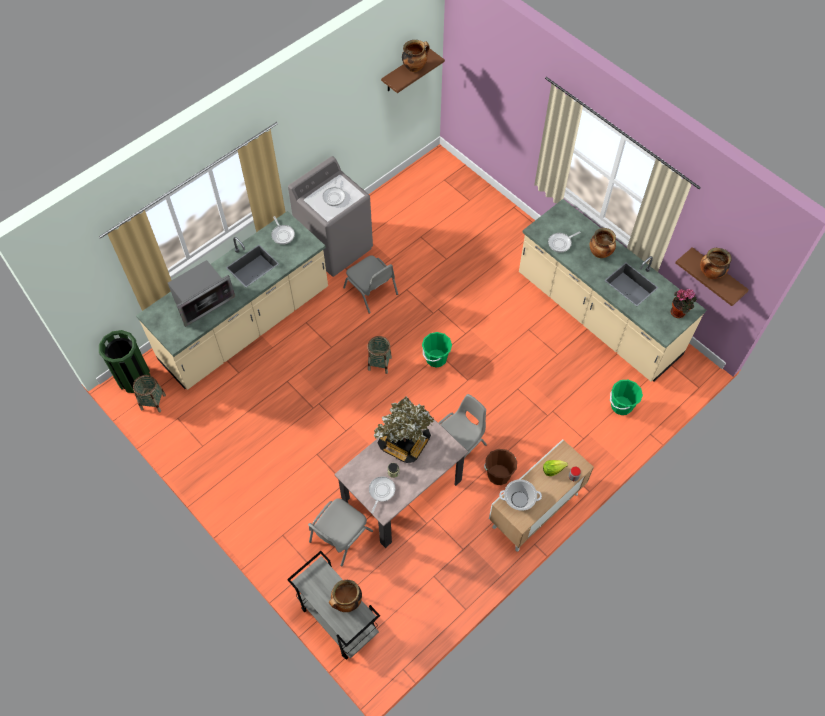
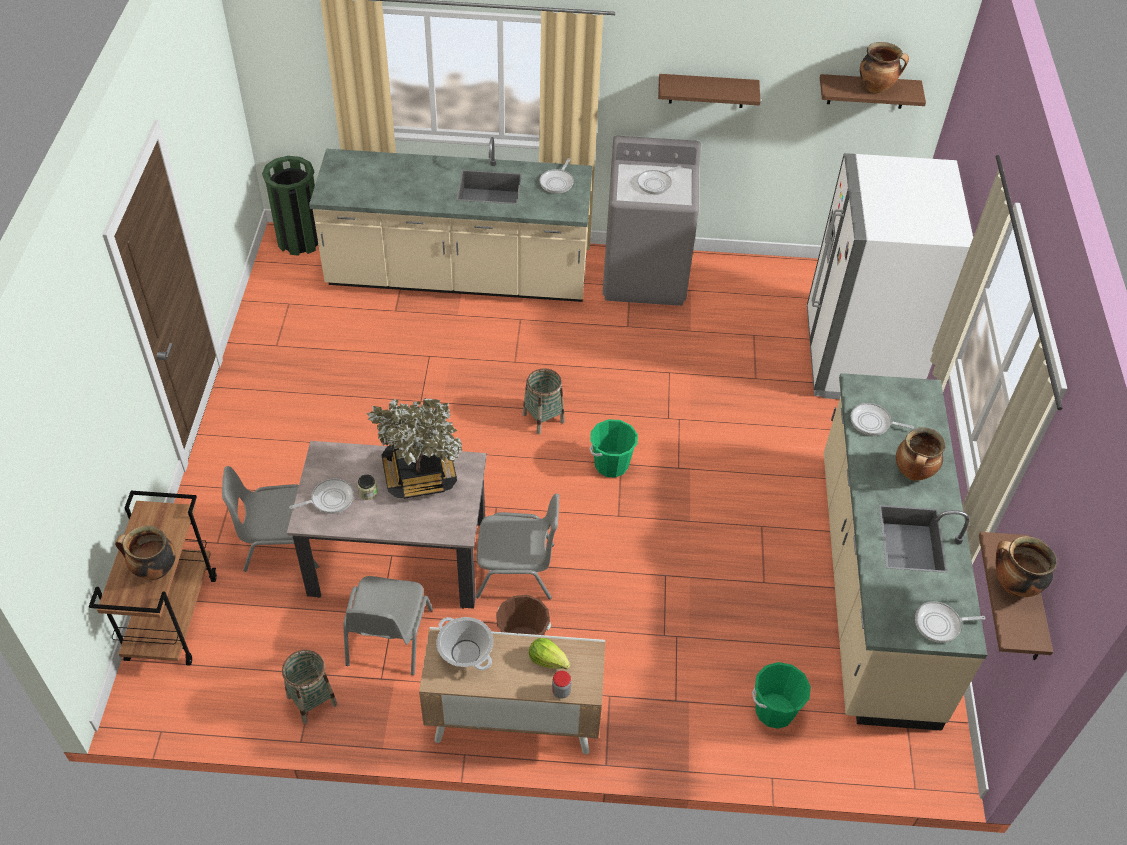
camera: 45 degrees right, 10 degrees down
basket [133,375,166,413] -> basket moved to [282,650,337,724]
microwave [168,260,235,327] -> none
grey cart [287,551,380,660] -> brown cart [89,491,217,666]
grey chair [343,255,398,314] -> grey chair moved to [343,576,433,675]
potted plant [671,289,697,318] -> frying pan [915,601,986,643]
none -> brown shelf [658,74,761,108]
none -> white fridge [807,153,973,399]

